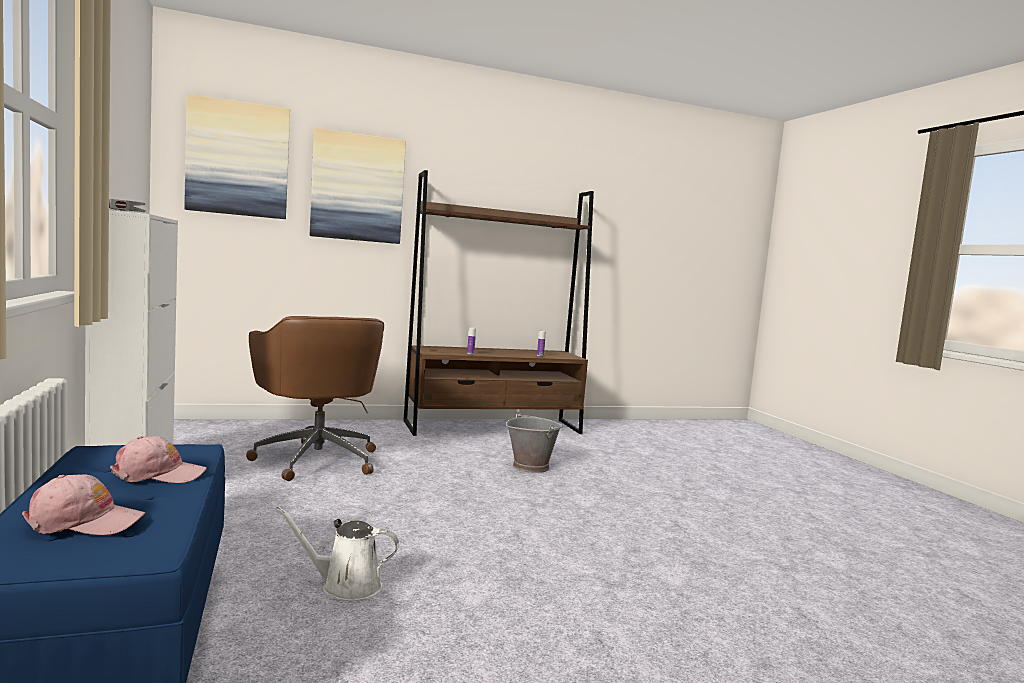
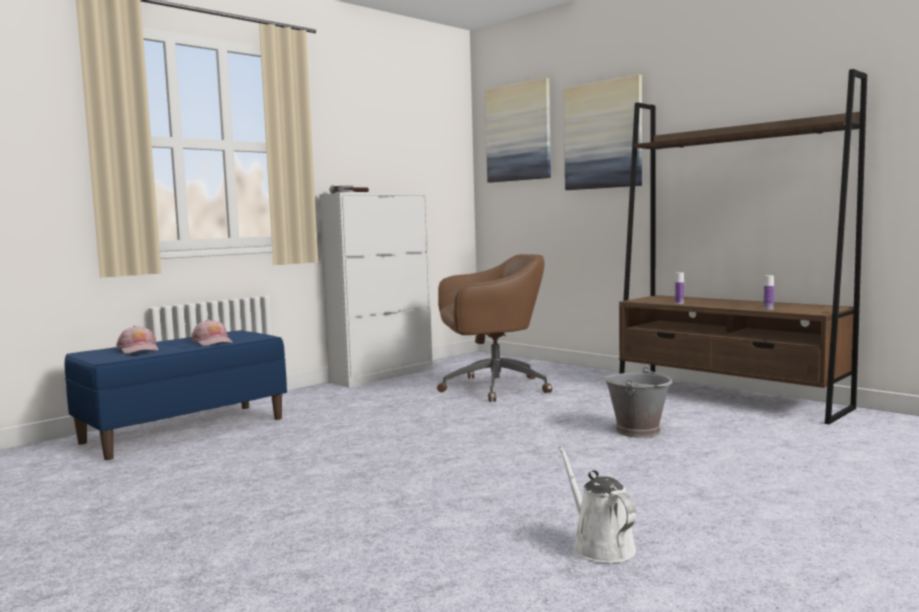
camera: 65 degrees right, 0 degrees up
brown office chair [246,316,384,481] -> brown office chair turned 135 degrees counterclockwise [437,254,552,402]
white watering can [275,507,399,601] -> white watering can moved to [558,446,637,563]

